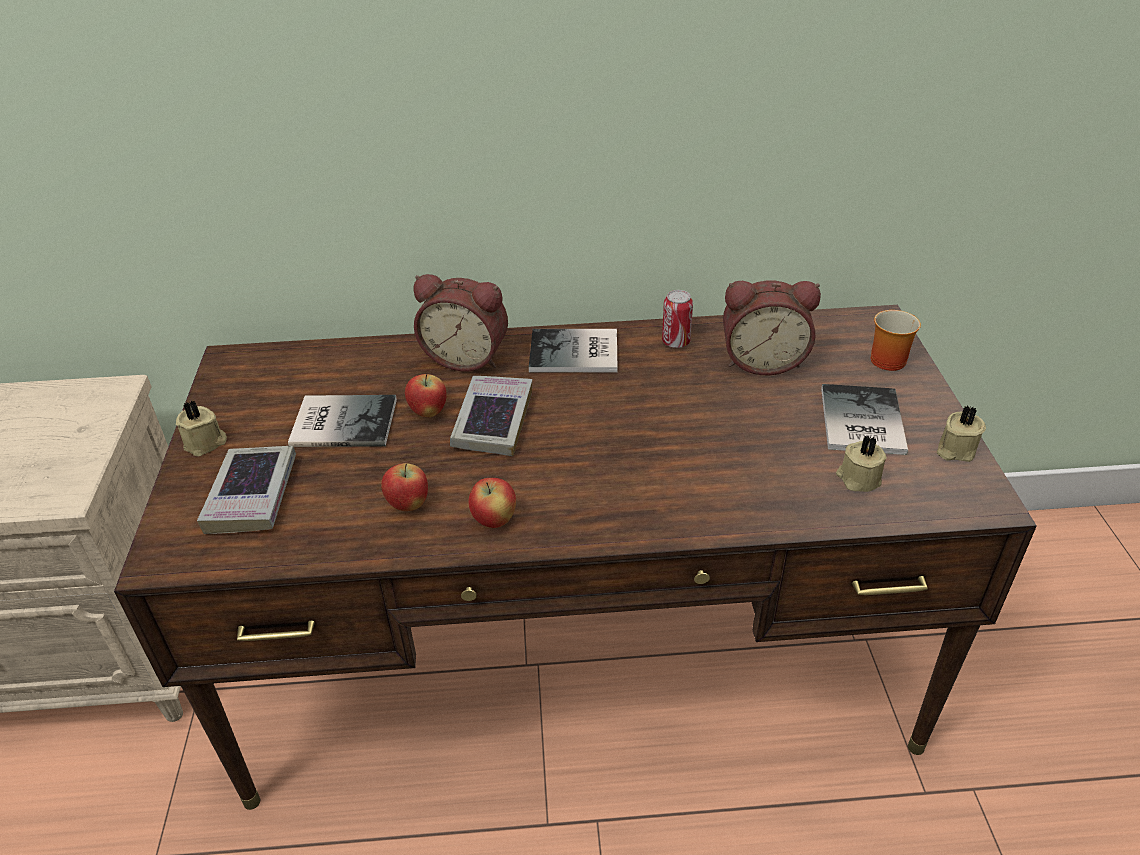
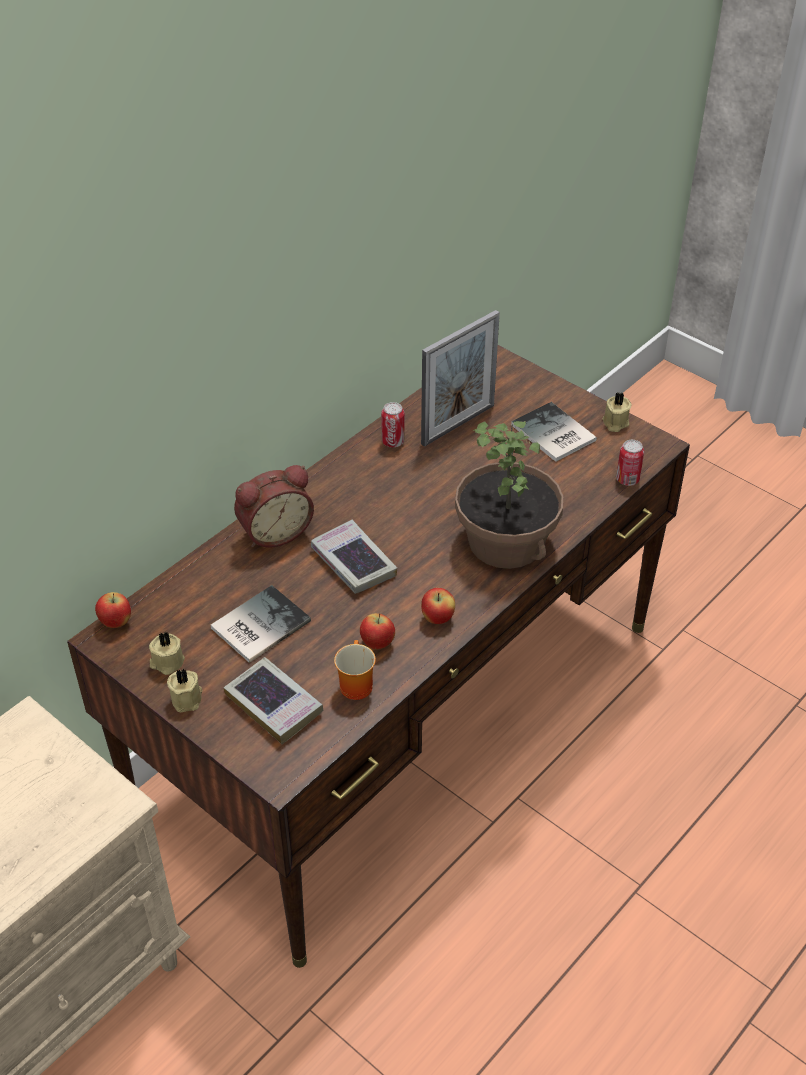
camera: 45 degrees left, 5 degrees up
apple [405,374,447,417] -> apple moved to [95,592,131,628]
book [529,329,617,373] -> none
alarm clock [723,280,821,375] -> picture frame [421,310,500,447]
beige candle [836,436,887,492] -> beige candle moved to [149,632,185,675]
mug [870,310,921,371] -> mug moved to [334,640,376,700]
none -> potted plant [455,421,564,569]
none -> can [616,440,644,486]

